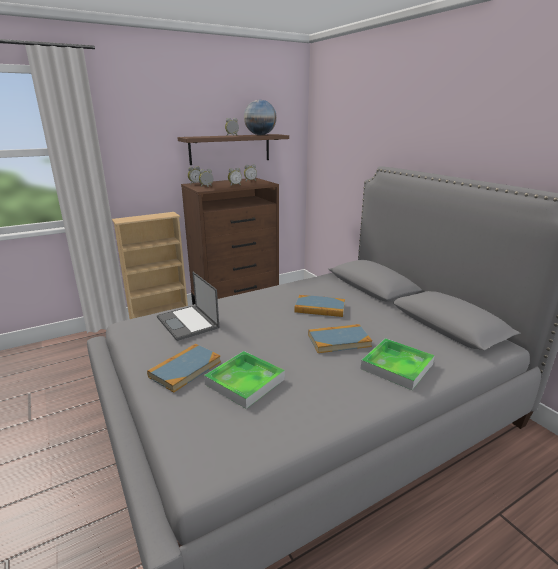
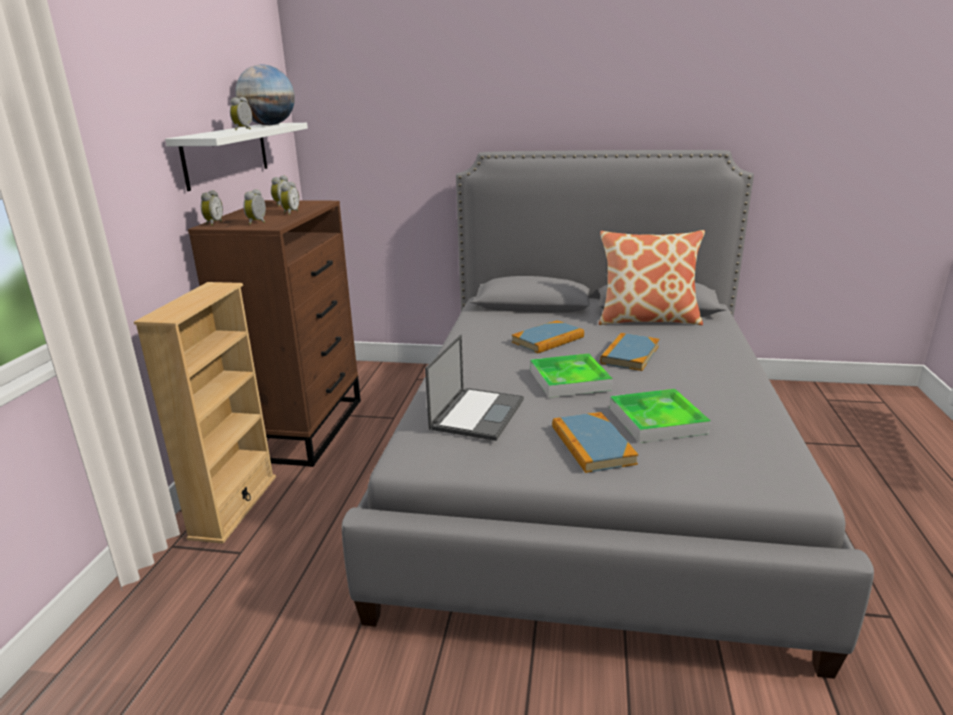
camera: 50 degrees left, 0 degrees up
laptop [157,272,219,341] -> laptop turned 75 degrees counterclockwise [425,334,524,441]
brown shelf [177,134,289,165] -> white shelf [165,123,308,191]
tray [361,338,435,390] -> tray moved to [530,354,613,398]
none -> pillow [599,230,705,325]

